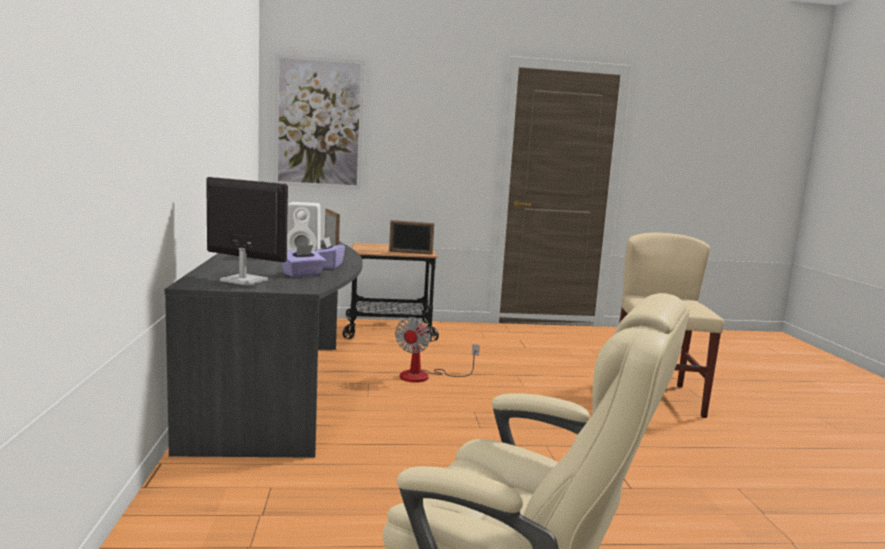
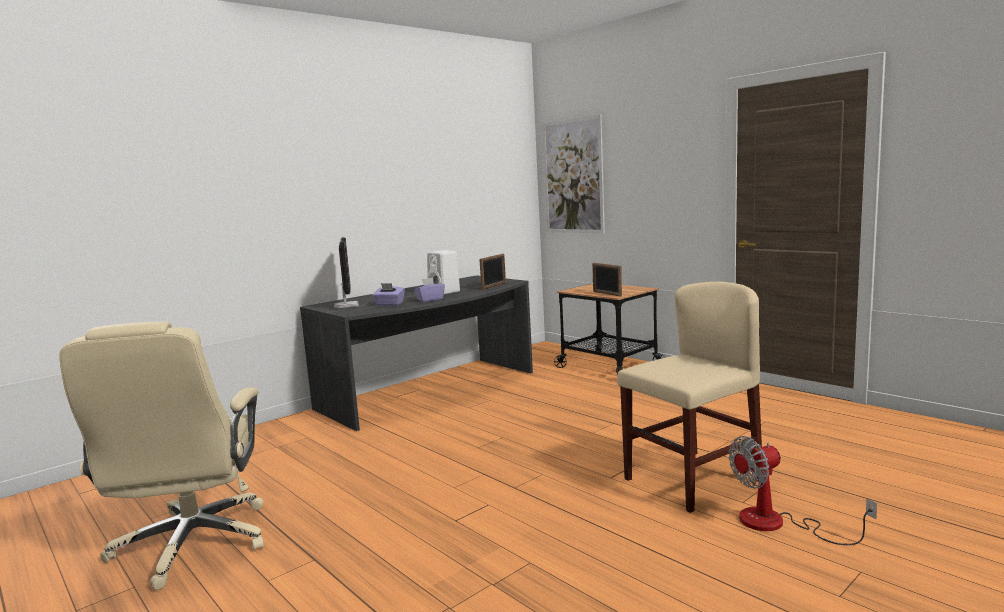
camera: 55 degrees right, 0 degrees up
fan [395,317,480,383] -> fan moved to [729,436,877,545]

